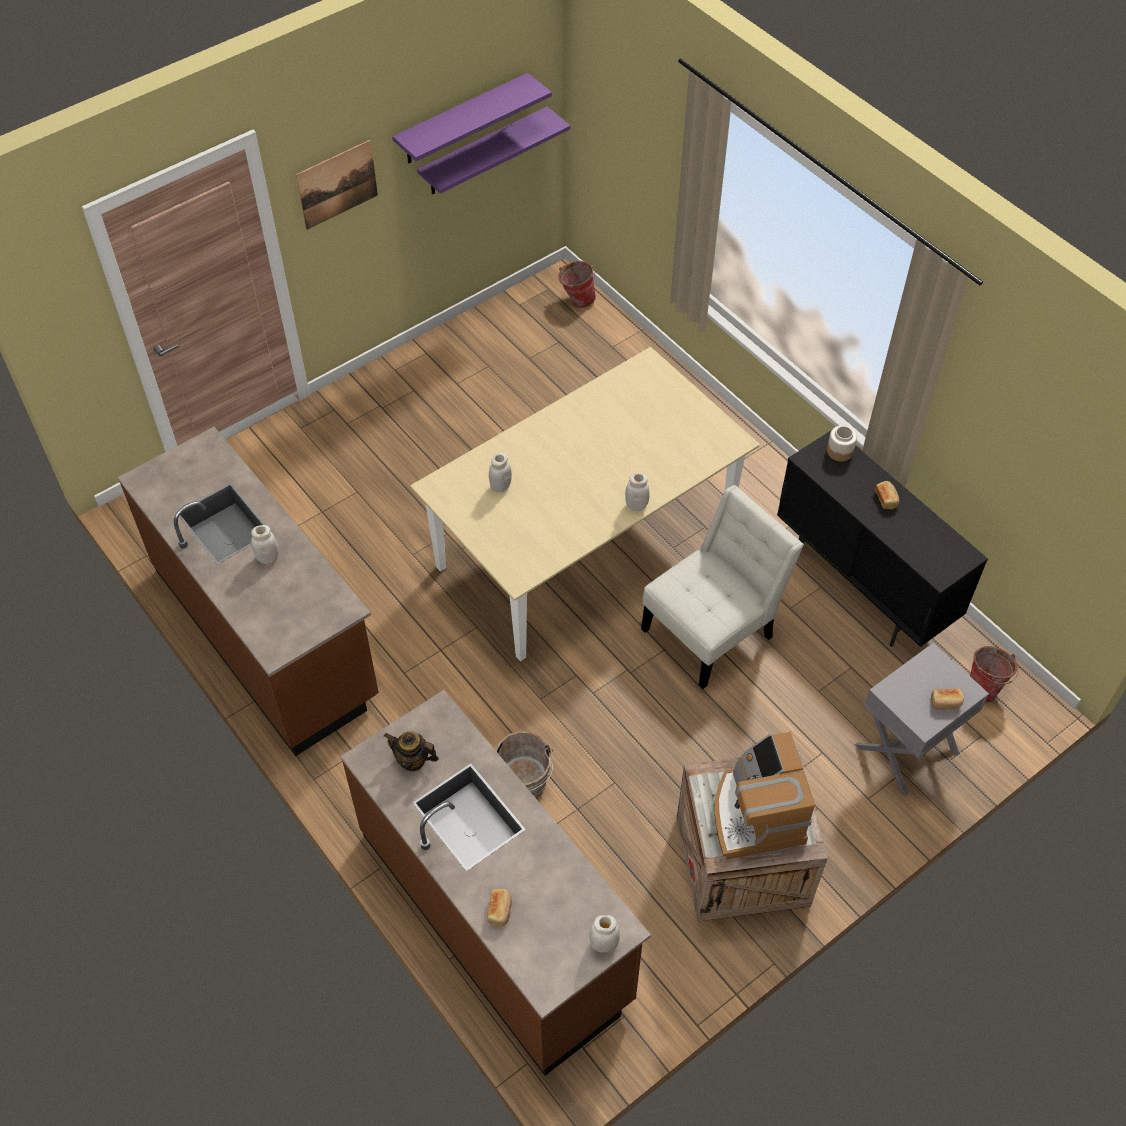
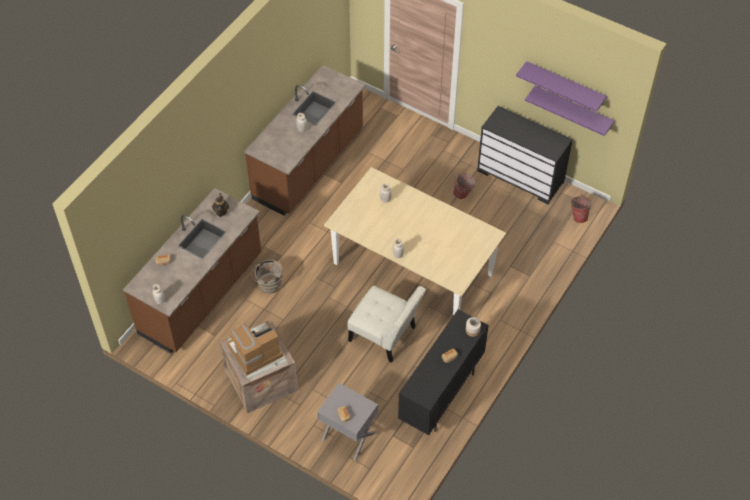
camera: 70 degrees right, 0 degrees up
picture [296,140,378,230] -> none
bucket [970,646,1019,703] -> bucket moved to [453,173,476,199]
none -> black dresser [477,106,573,205]

